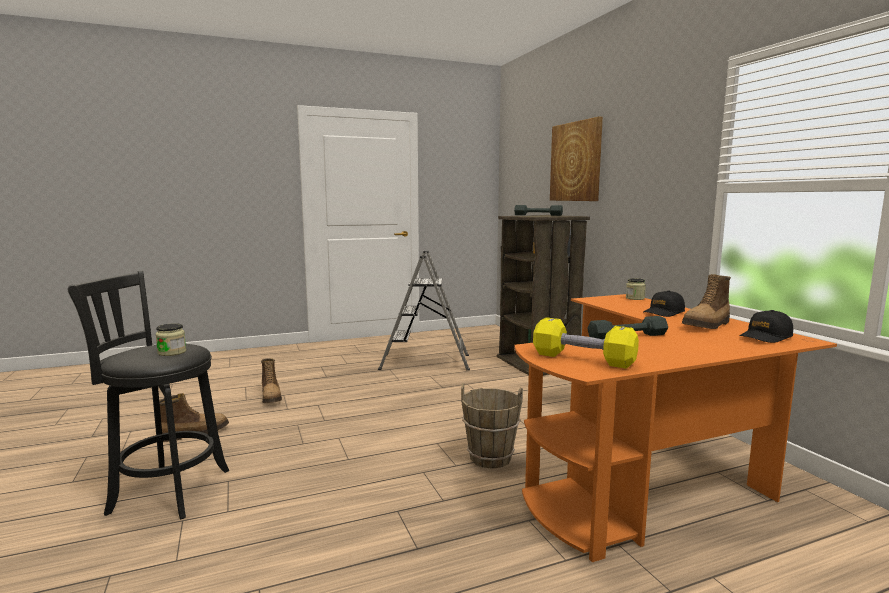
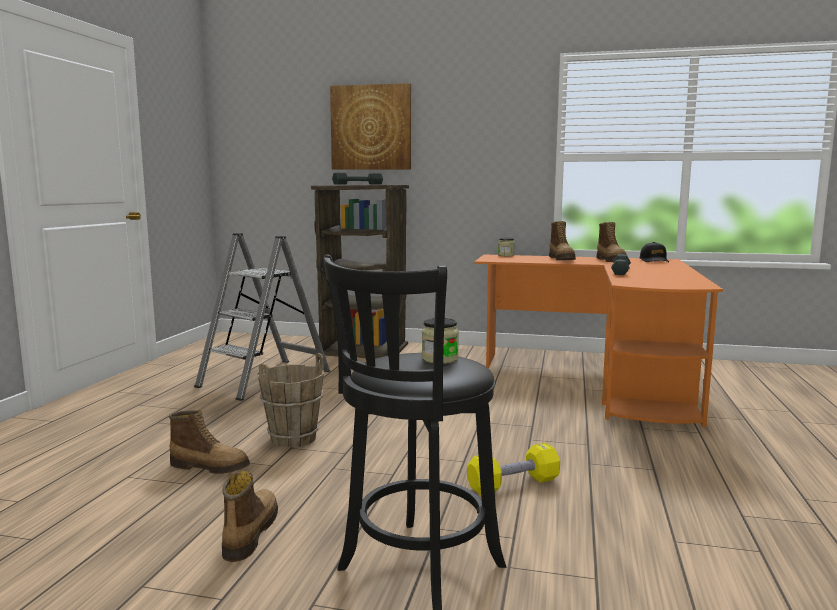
camera: 55 degrees left, 0 degrees up
brown bucket [461,383,523,469] -> brown bucket moved to [257,353,324,448]
yellow dumbbell [533,317,639,369] -> yellow dumbbell moved to [467,443,560,496]
black cap [643,291,685,317] -> boot [549,221,576,260]

